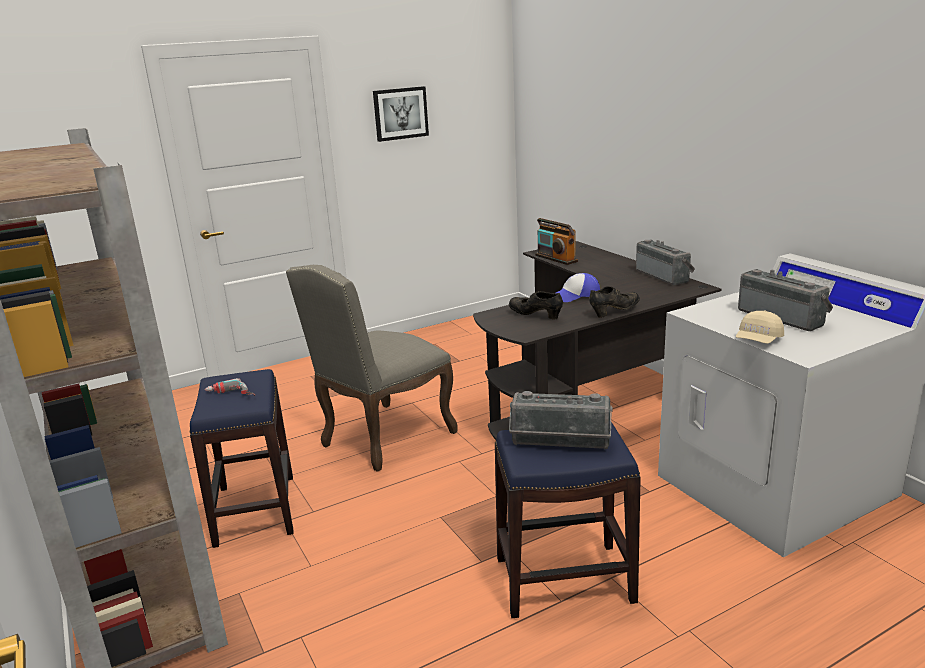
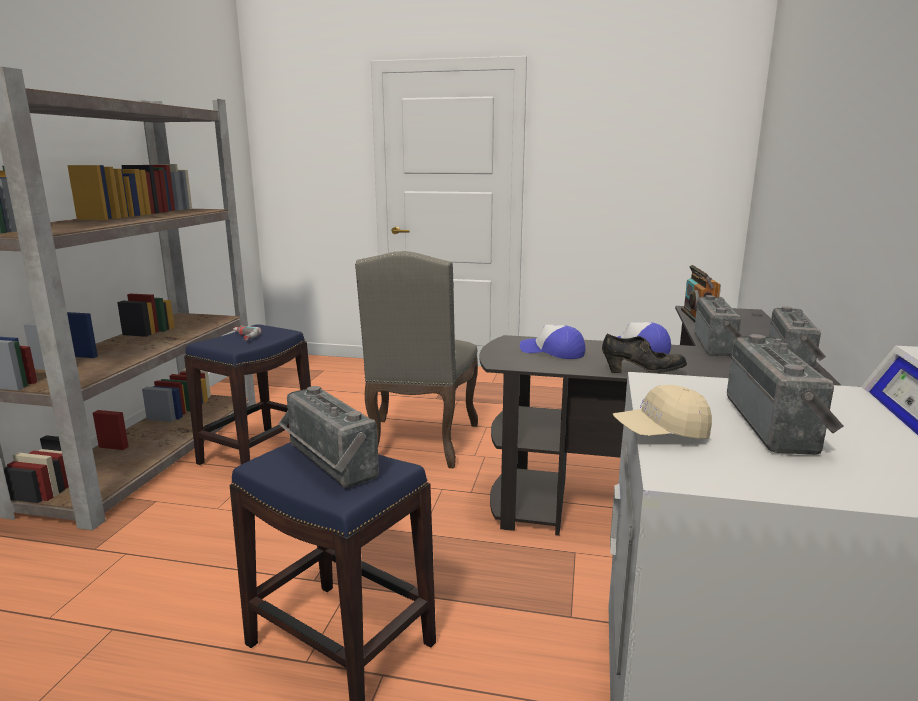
camera: 40 degrees right, 5 degrees down
grey chair [286,265,458,472] -> grey chair turned 75 degrees counterclockwise [355,251,478,468]
picture [373,86,429,142] -> none
black shoe [509,291,563,320] -> cap [520,325,586,359]
none -> radio [694,295,742,356]

